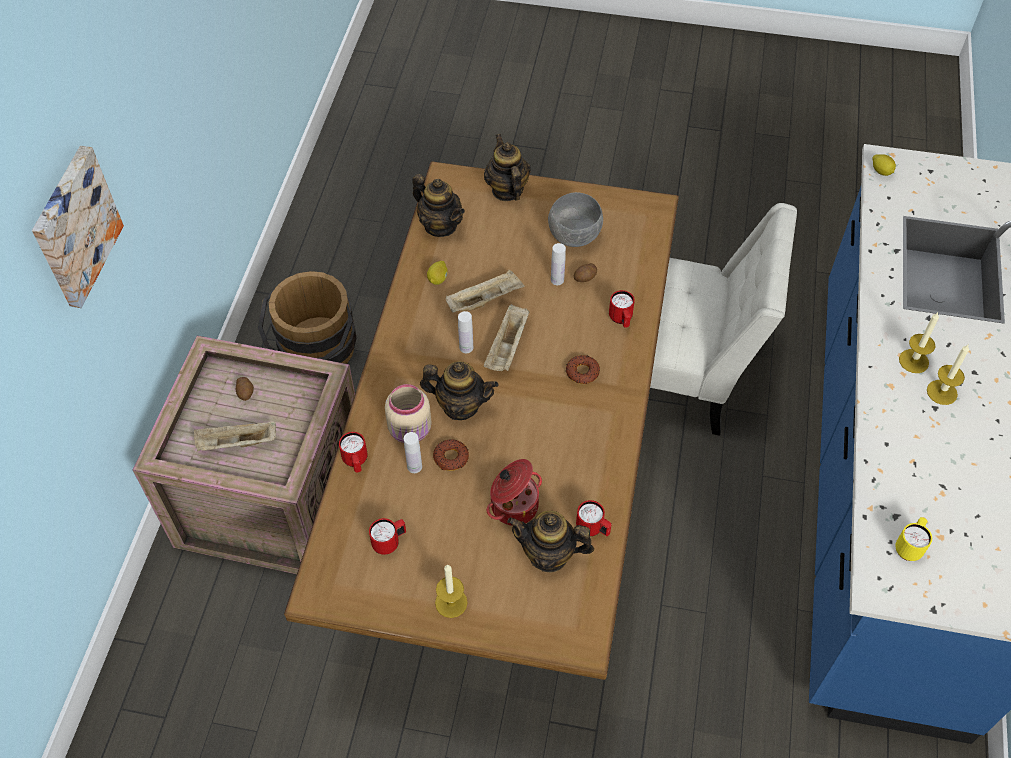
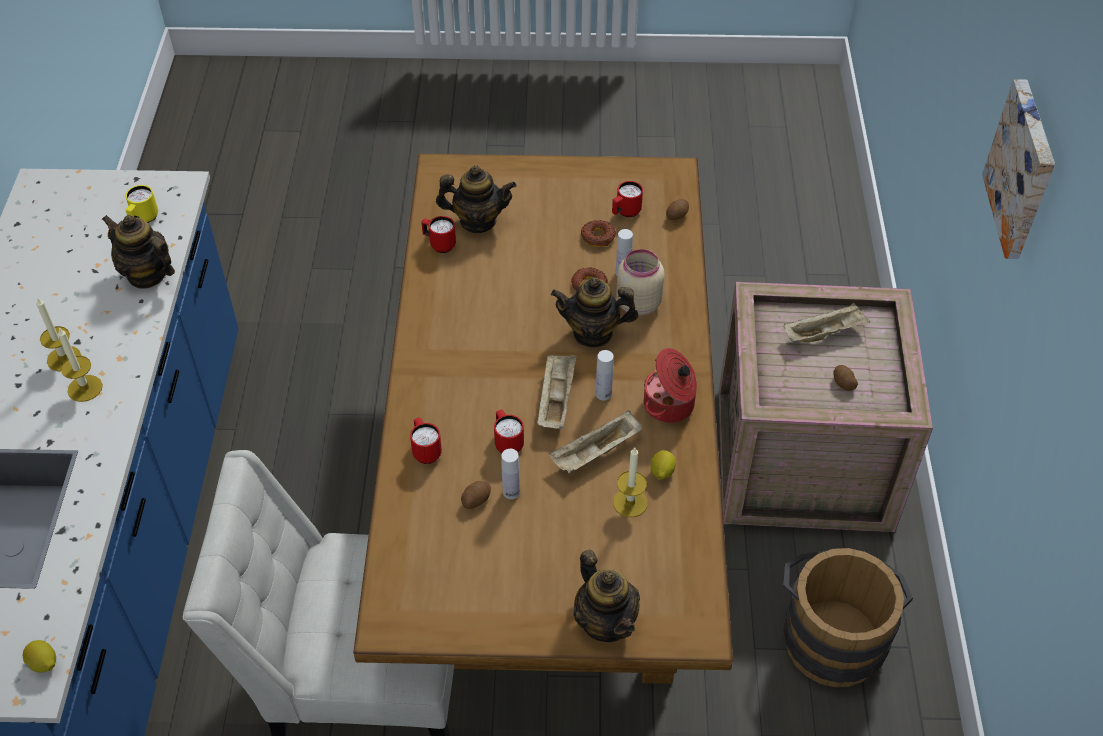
camera: 170 degrees right, 5 degrees down
red mug [339,432,368,472] -> red mug moved to [494,410,524,453]
teapot [412,174,465,237] -> teapot moved to [102,215,175,289]
candle [435,564,468,618] -> candle moved to [613,448,648,517]
cooking pot [486,459,542,526] -> cooking pot moved to [644,348,697,423]
grey bowl [548,192,603,247] -> none
donut [566,355,600,384] -> donut moved to [581,220,616,247]
none -> potato [666,198,689,220]

